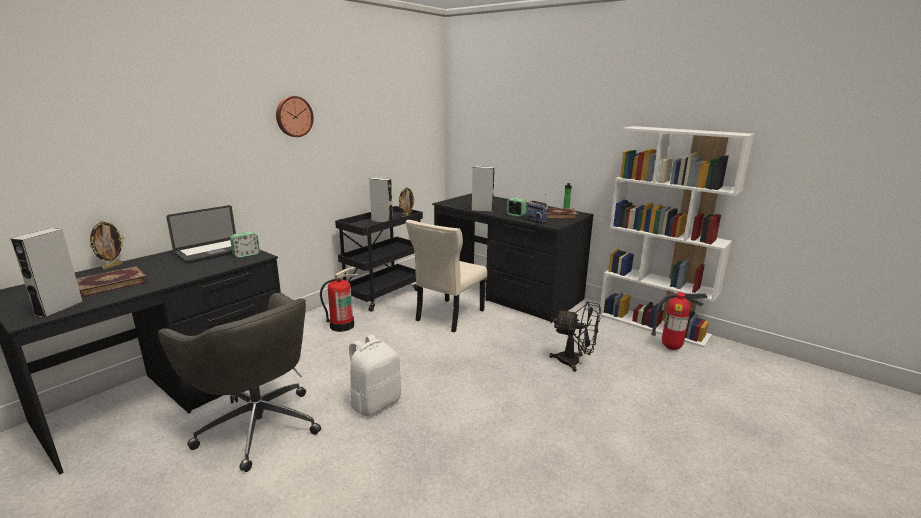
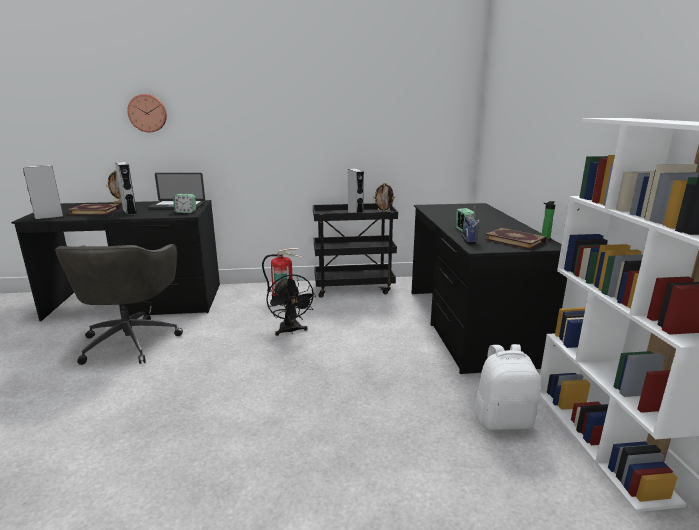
camera: 45 degrees right, 0 degrees up
wall clock [276,96,314,137] -> wall clock moved to [127,94,167,132]
white backpack [349,334,401,416] -> white backpack moved to [475,344,541,430]
beige chair [406,220,487,332] -> none
grey speaker [471,166,494,212] -> grey speaker moved to [115,162,137,215]
black fan [549,301,601,372] -> black fan moved to [267,274,316,336]
fire extinguisher [651,292,708,350] -> none

